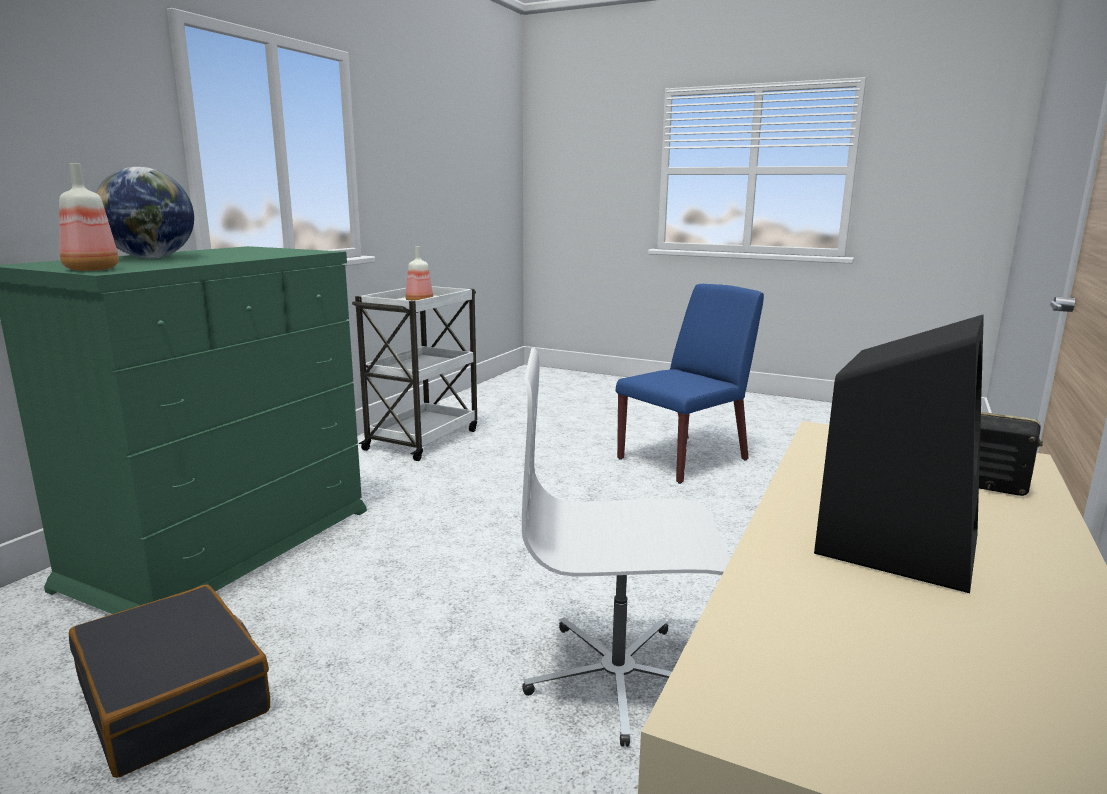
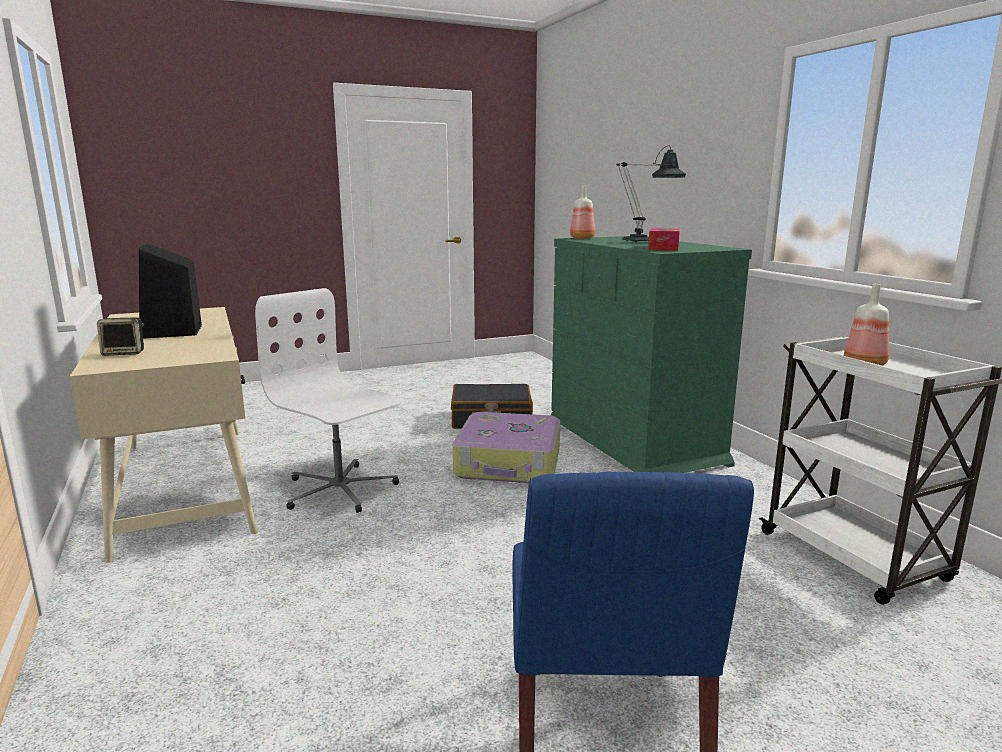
camera: 130 degrees right, 0 degrees up
globe [96,167,194,258] -> table lamp [617,145,686,243]
white office chair [522,348,731,747] -> white office chair turned 90 degrees counterclockwise [255,288,402,513]
none -> suitcase [453,412,560,483]
none -> tissue box [648,228,680,251]

